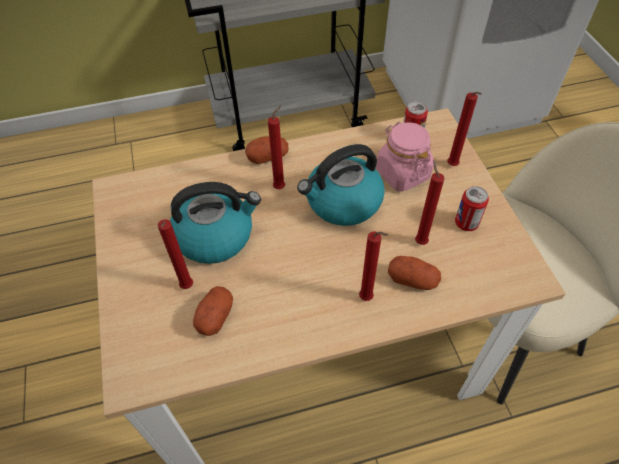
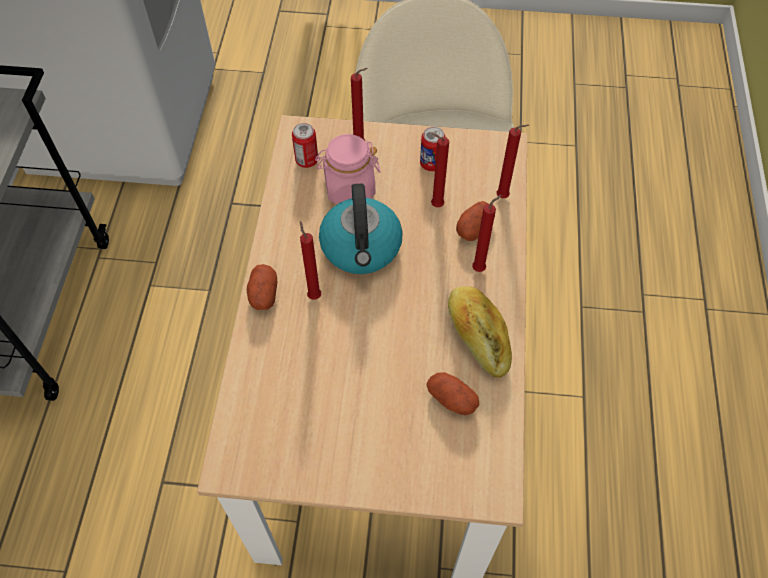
camera: 70 degrees left, 5 degrees up
red candle [158,219,193,289] -> red candle moved to [497,124,529,198]
kettle [170,182,261,264] -> none
none -> bread [448,287,512,378]

